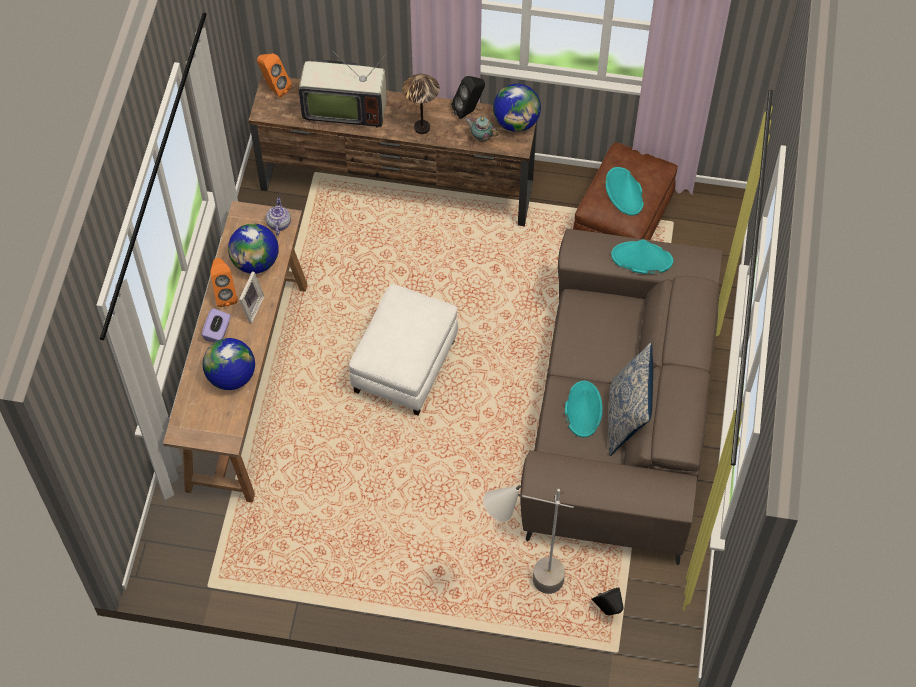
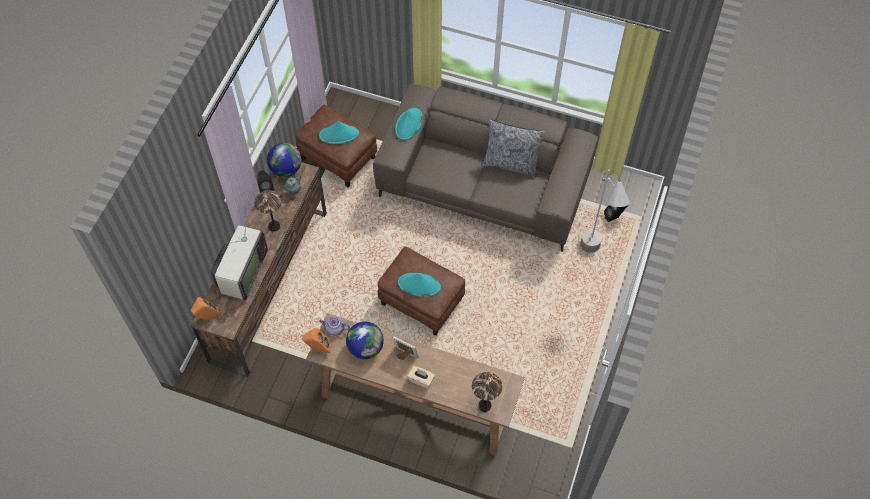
camera: 80 degrees left, 0 degrees up
purple tissue box [202,308,231,342] -> beige tissue box [407,366,435,389]
globe [203,338,255,390] -> none
orange speaker [210,258,238,307] -> orange speaker moved to [302,328,331,353]
white ottoman [349,284,458,416] -> brown ottoman [377,246,465,336]
turquoise hat [565,381,603,437] -> turquoise hat moved to [398,273,441,297]
none -> table lamp [472,372,502,412]

